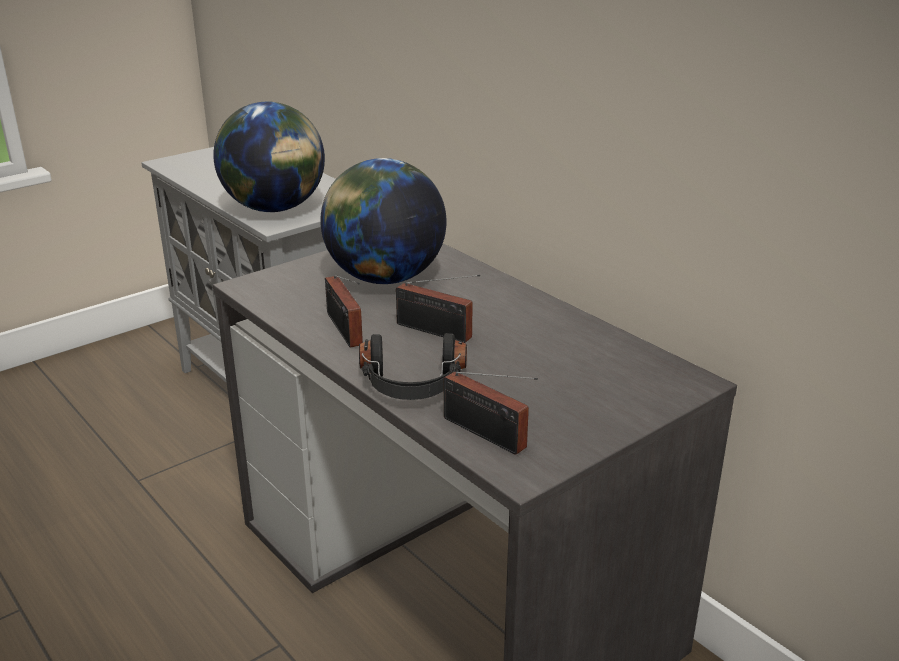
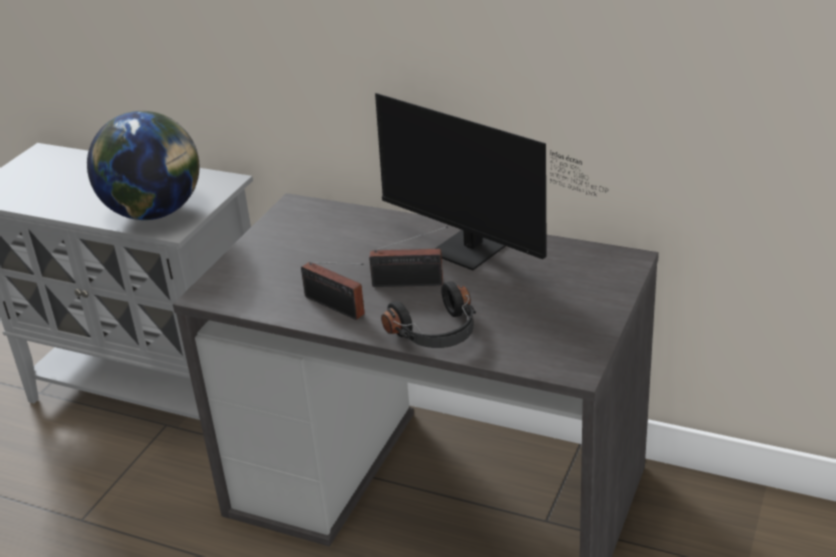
camera: 25 degrees left, 5 degrees up
globe [320,158,447,284] -> none
radio [444,372,538,455] -> none
none -> monitor [375,93,606,270]

